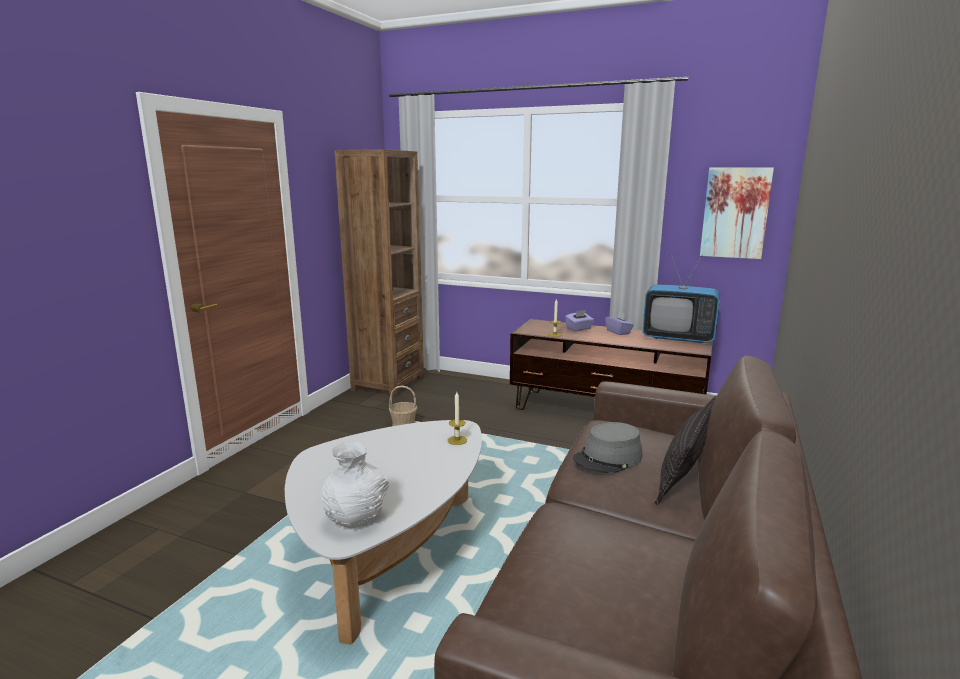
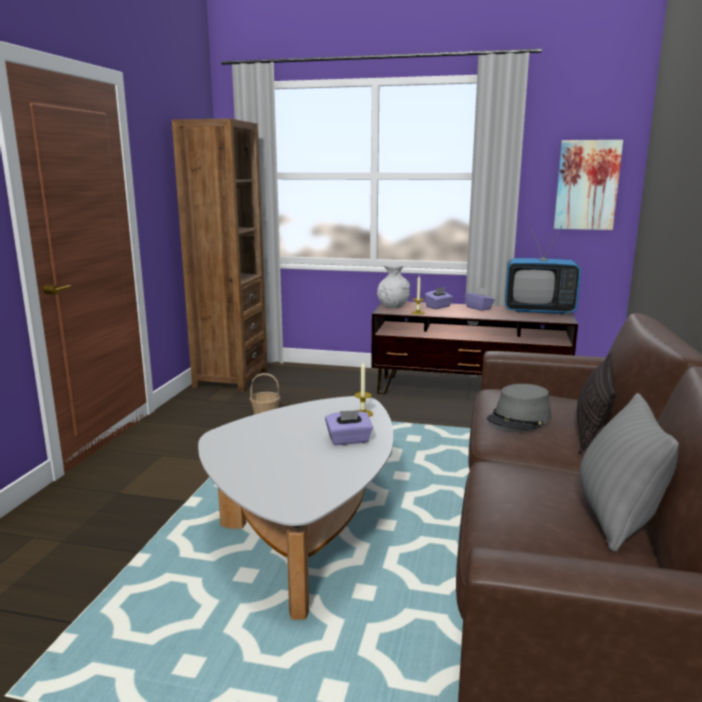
camera: 10 degrees left, 0 degrees up
white vase [321,442,389,529] -> white vase moved to [377,265,410,309]
none -> purple tissue box [325,410,373,445]
none -> grey pillow [579,393,679,552]

